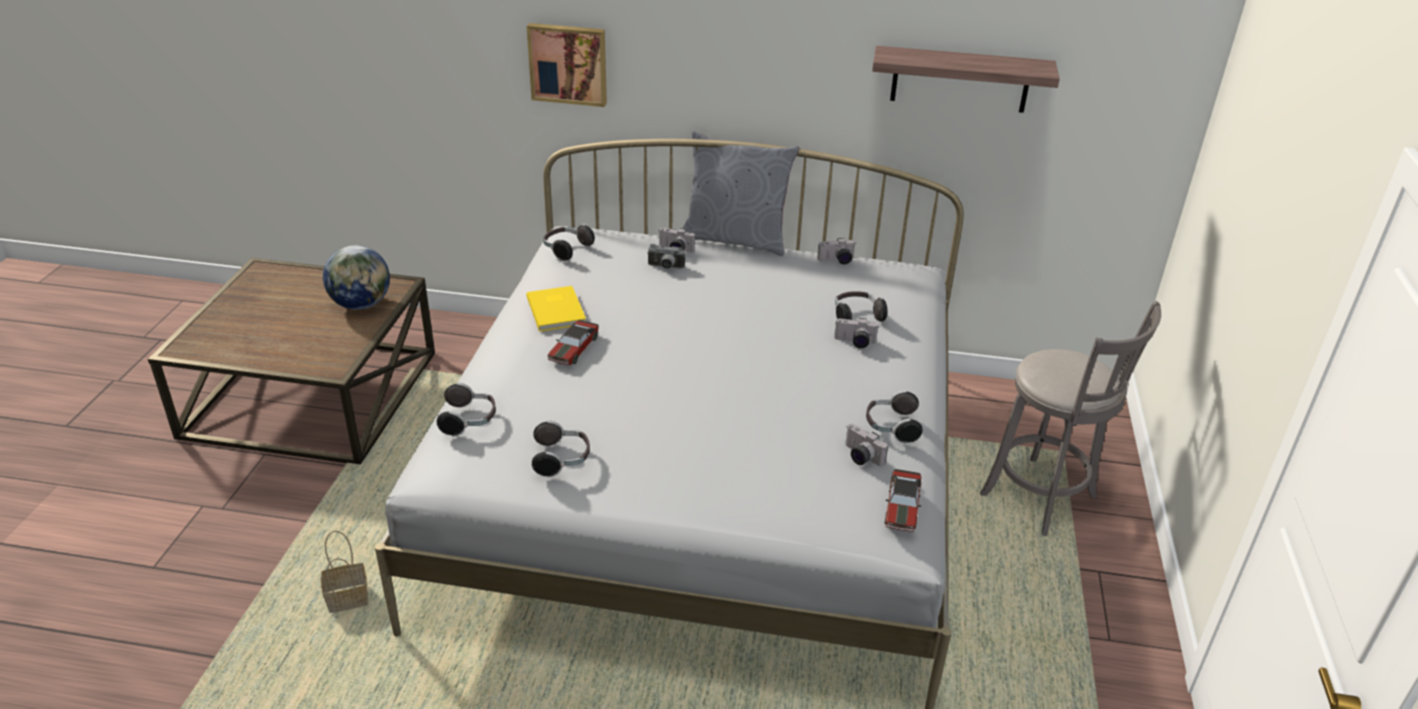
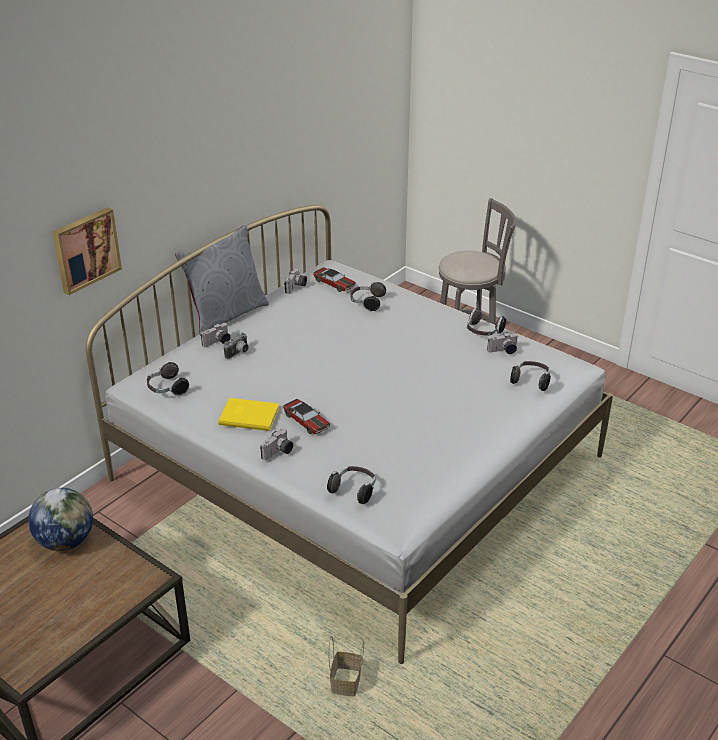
camera: 60 degrees left, 0 degrees up
headphones [532,420,590,477] -> headphones moved to [510,361,551,391]
camera [834,318,879,348] -> camera moved to [260,429,293,460]
shelf [872,46,1060,113] -> none
toy car [885,469,921,532] -> toy car moved to [313,268,356,292]

